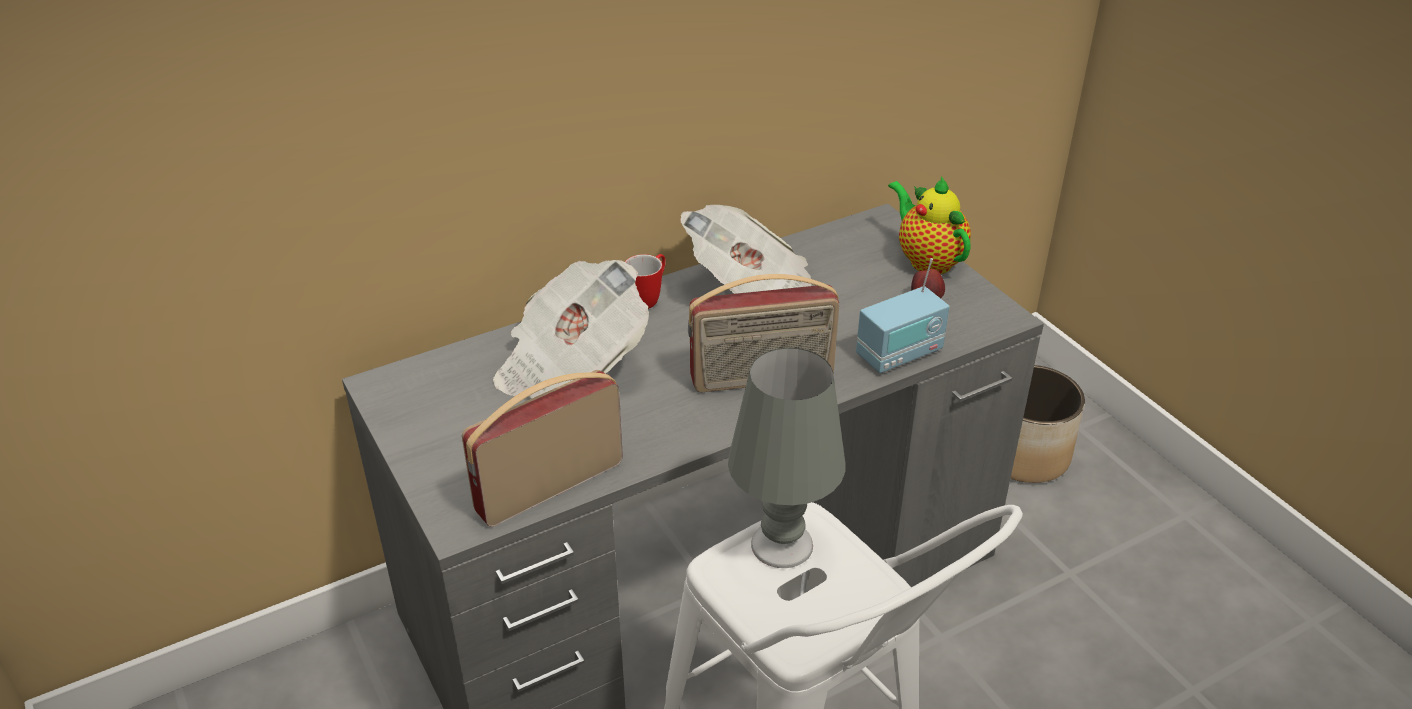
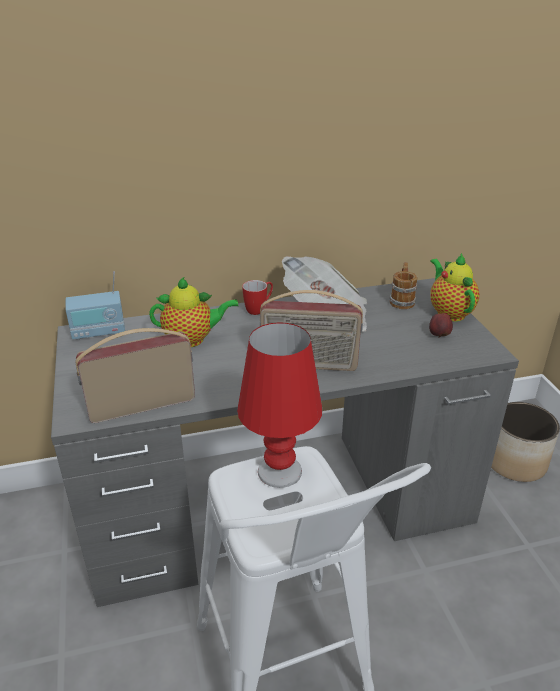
camera: 15 degrees right, 5 degrees down
newspaper [493,260,649,398] -> teapot [149,277,238,347]
grey table lamp [728,347,845,568] -> red table lamp [237,322,322,488]
radio [856,258,950,373] -> radio moved to [66,271,125,340]
none -> mug [390,262,417,309]

